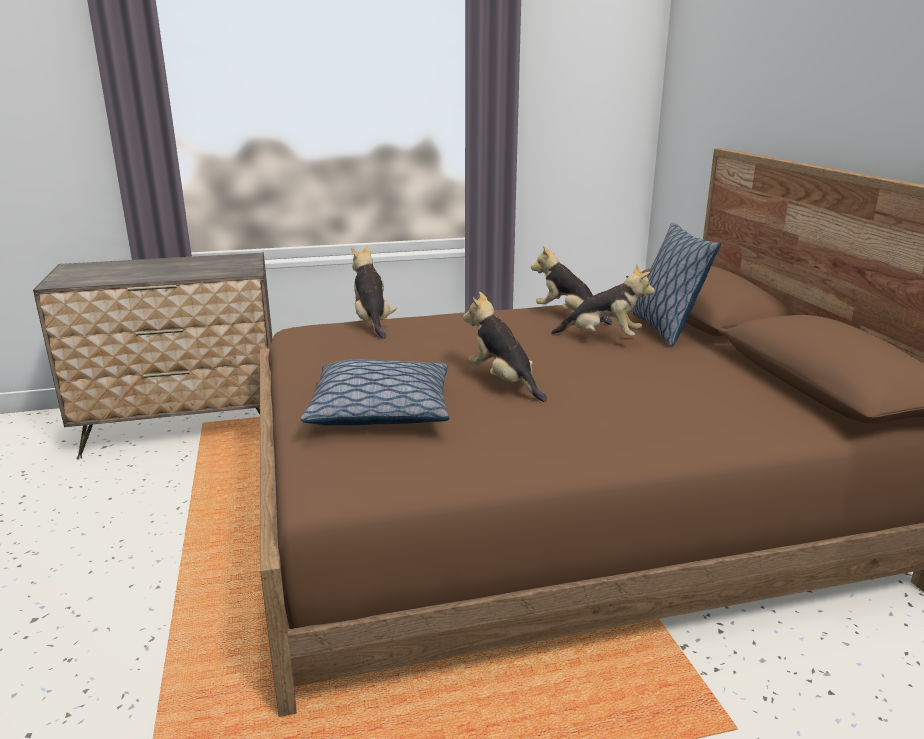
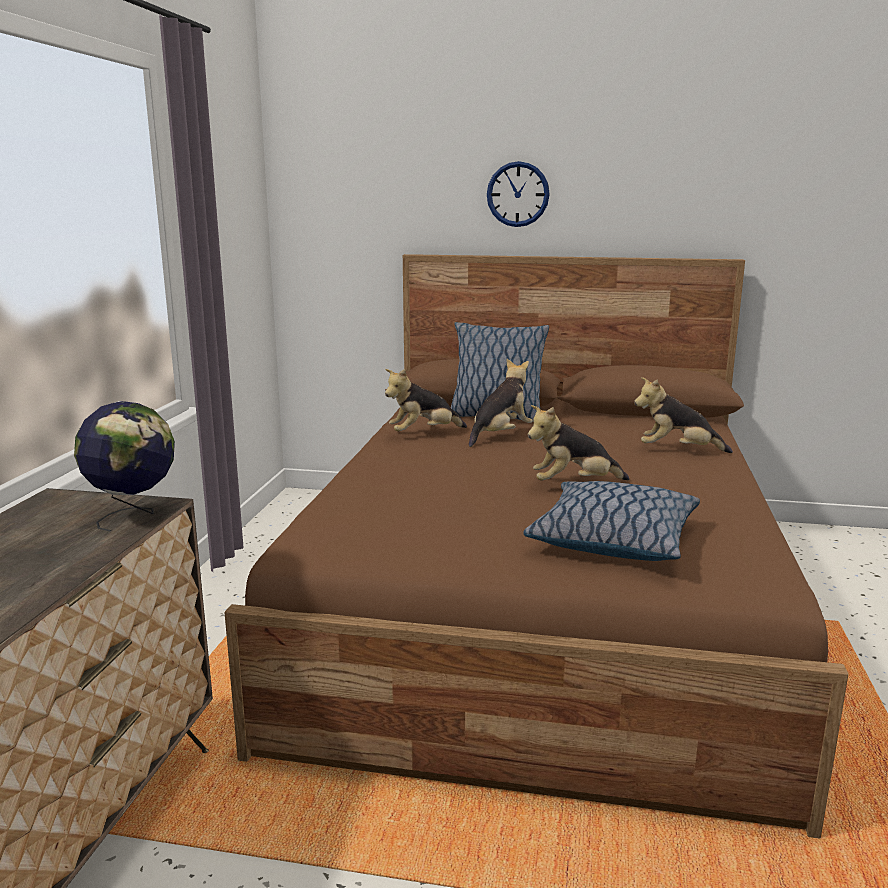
camera: 65 degrees left, 5 degrees down
plush toy [351,246,397,339] -> plush toy moved to [634,377,733,453]
none -> globe [74,401,175,532]
none -> wall clock [487,161,550,227]

